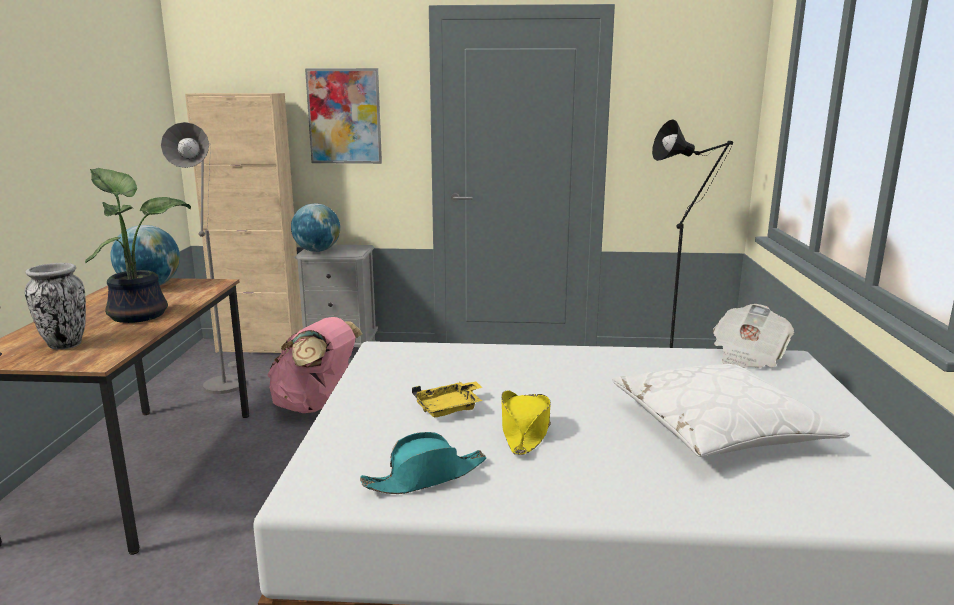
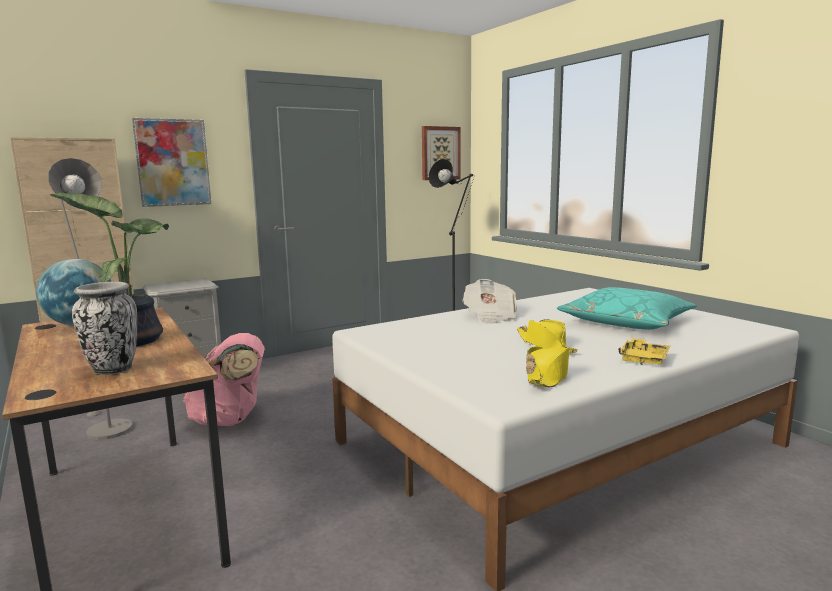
camera: 35 degrees left, 5 degrees down
globe [291,203,340,252] -> none
turquoise hat [360,432,486,494] -> yellow hat [526,346,570,387]
yellow tray [412,381,483,417] -> yellow tray moved to [618,338,671,365]
white pillow [612,364,850,457] -> turquoise pillow [557,287,697,330]
newspaper [713,304,794,368] -> newspaper moved to [462,279,517,324]
none -> picture [422,126,461,180]

